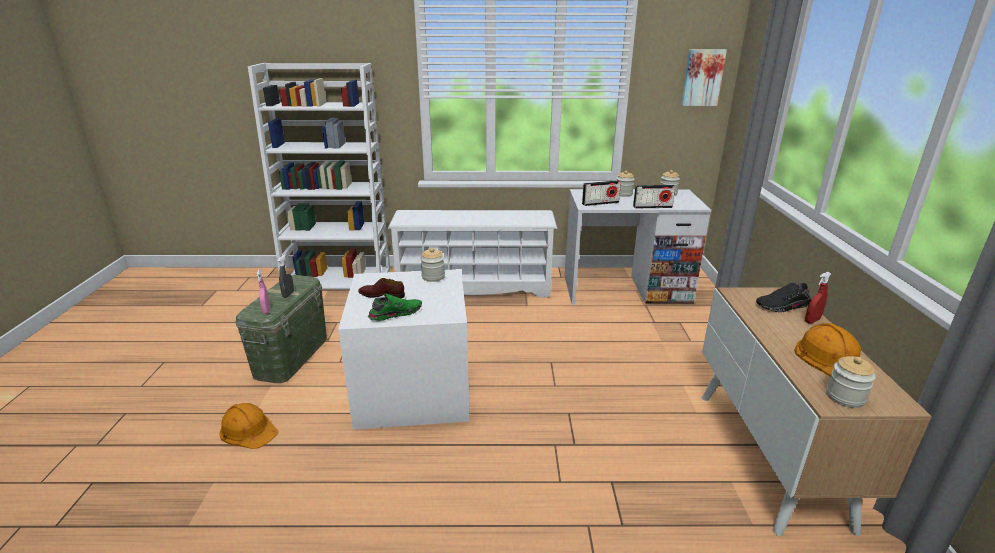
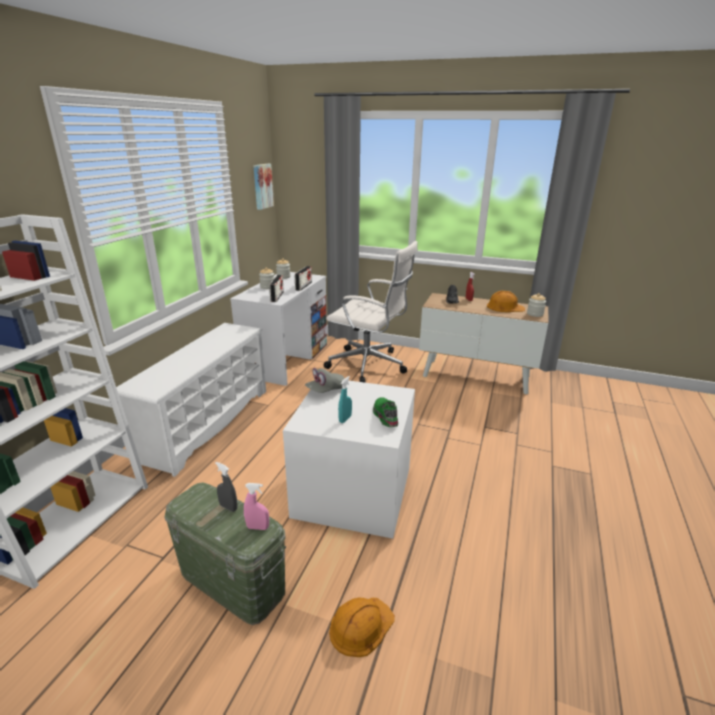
camera: 70 degrees left, 0 degrees up
brown shoe [358,278,405,298] -> turquoise spray bottle [338,376,352,423]
jar [420,248,445,282] -> grey cap [305,368,345,393]
none -> white office chair [324,241,418,383]

